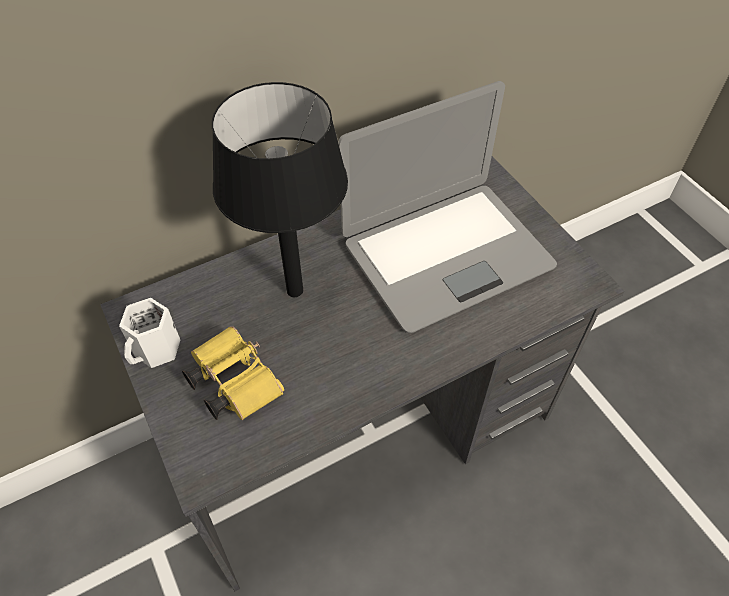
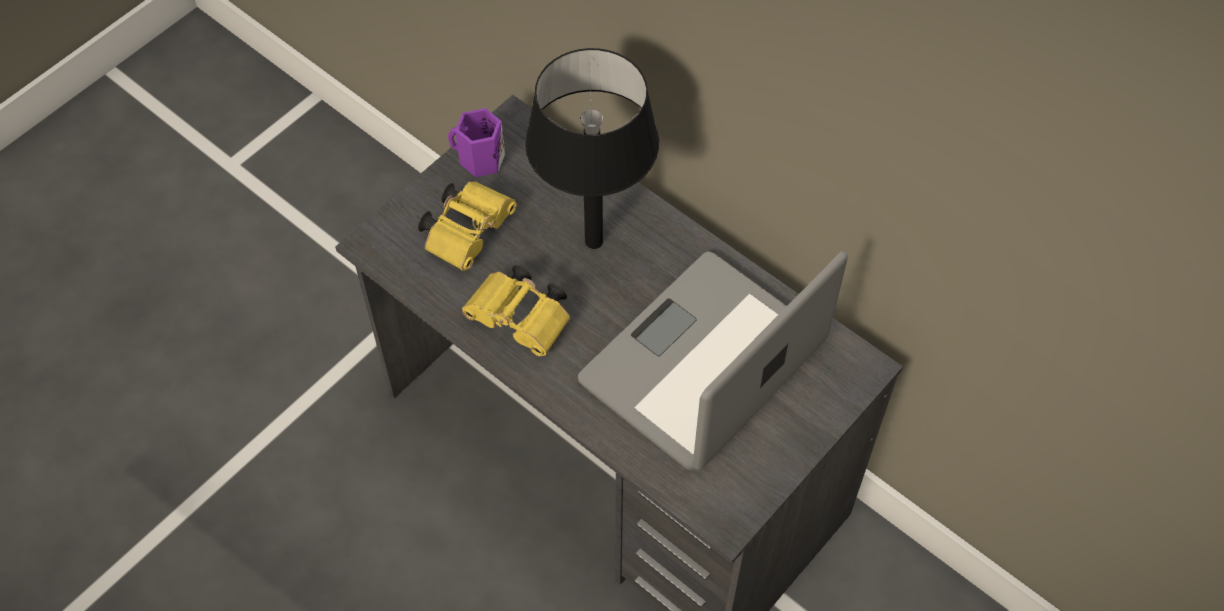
camera: 70 degrees right, 5 degrees up
white mug [119,298,180,368] -> purple mug [448,108,505,177]
laptop [338,81,557,333] -> laptop turned 90 degrees clockwise [578,251,848,471]
none -> yellow binoculars [462,265,570,357]

